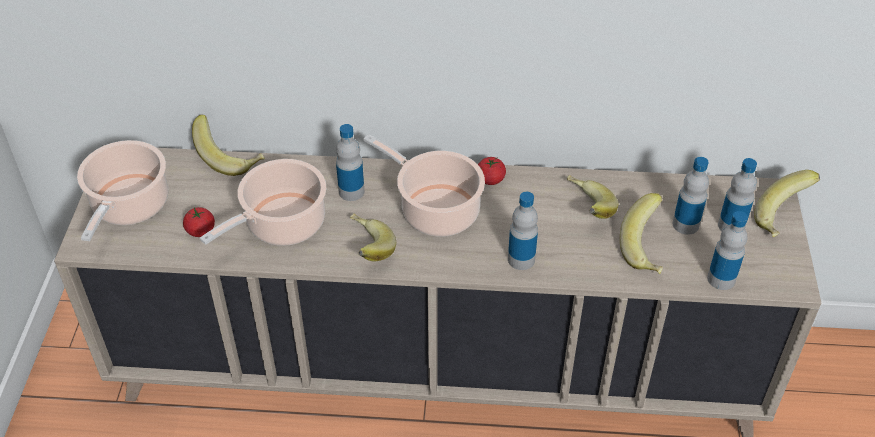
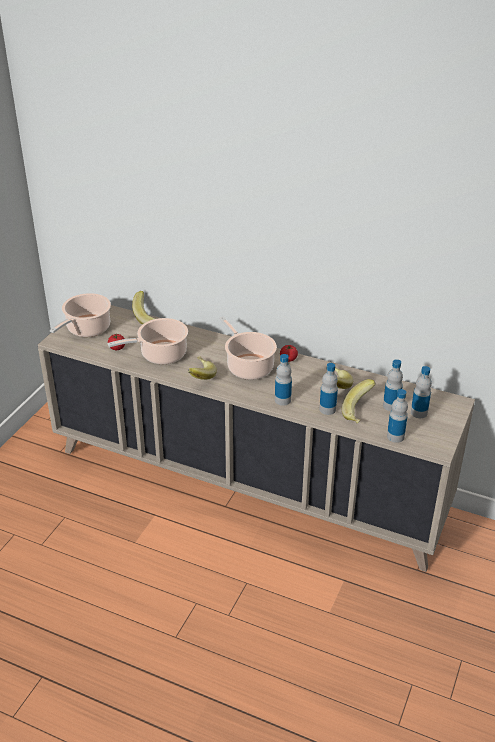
camera: 20 degrees right, 10 degrees down
bottle [336,124,364,201] -> bottle moved to [319,363,338,415]
banana [754,170,820,237] -> none

